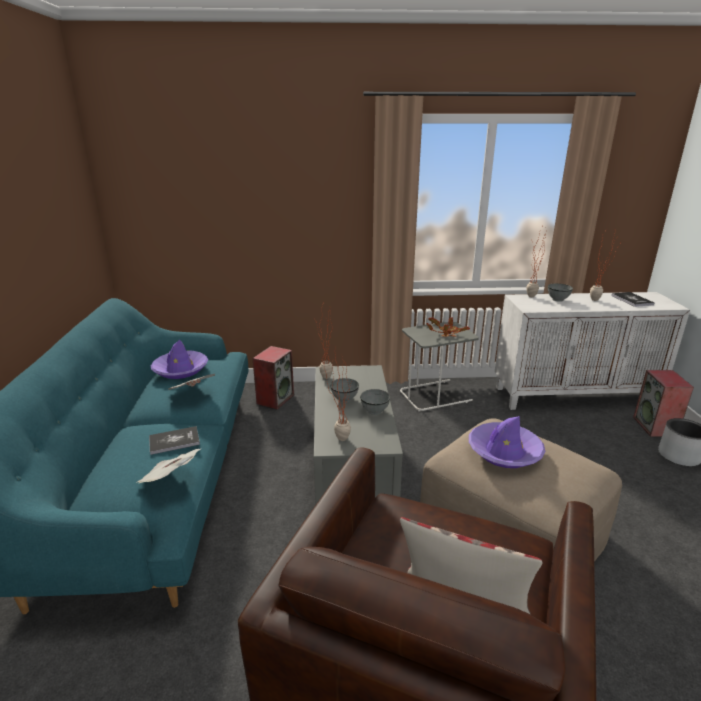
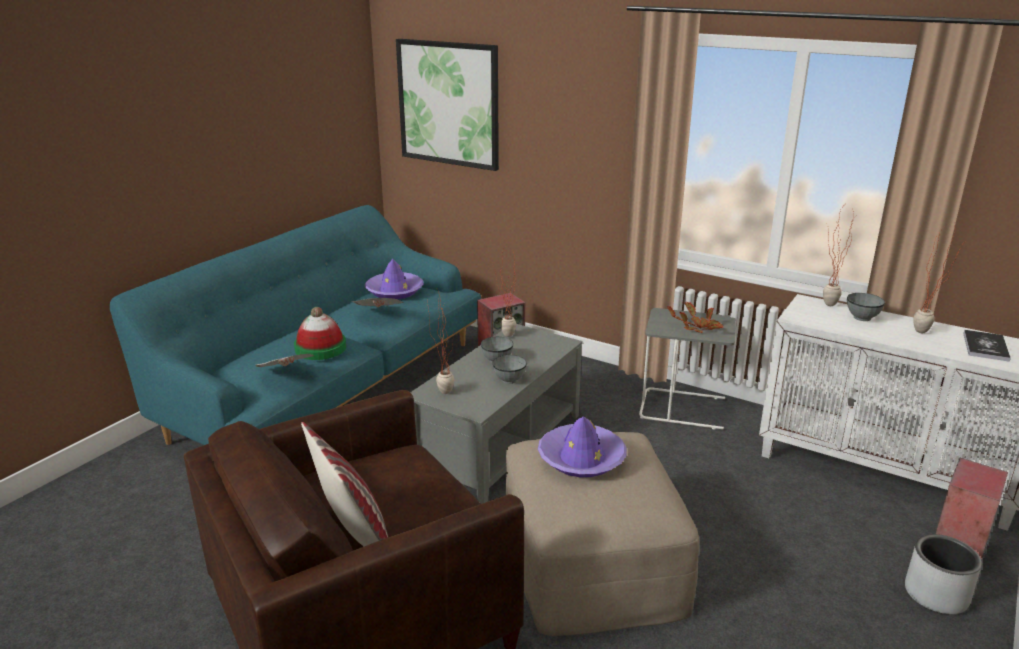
camera: 35 degrees right, 0 degrees up
book [149,426,200,455] -> hat [294,307,346,360]
none -> picture [396,39,499,171]

